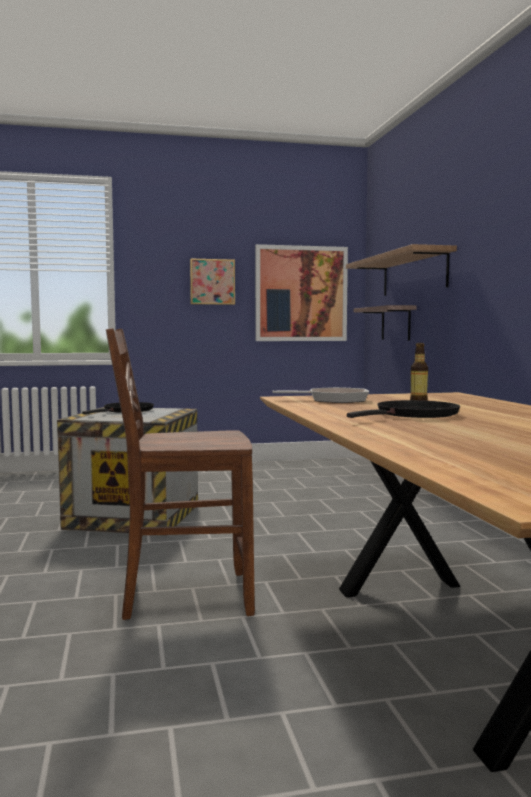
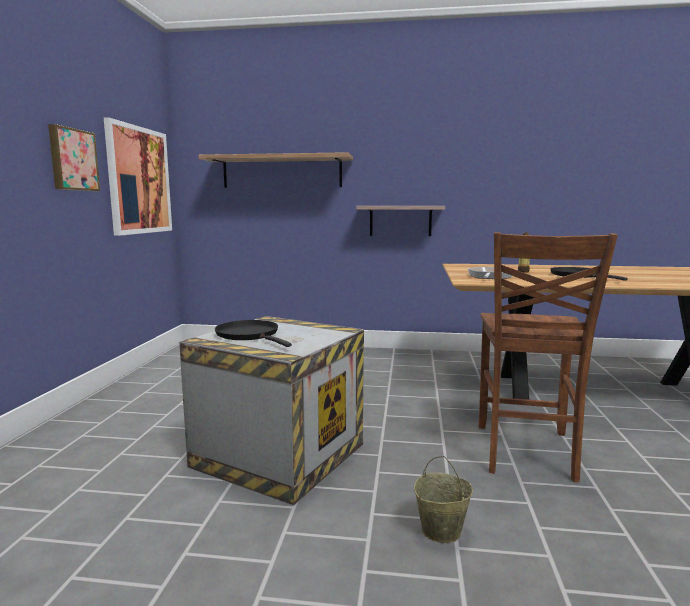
camera: 70 degrees left, 5 degrees up
shelf [354,305,416,340] -> shelf moved to [356,206,445,236]
none -> beige bucket [414,456,473,543]

